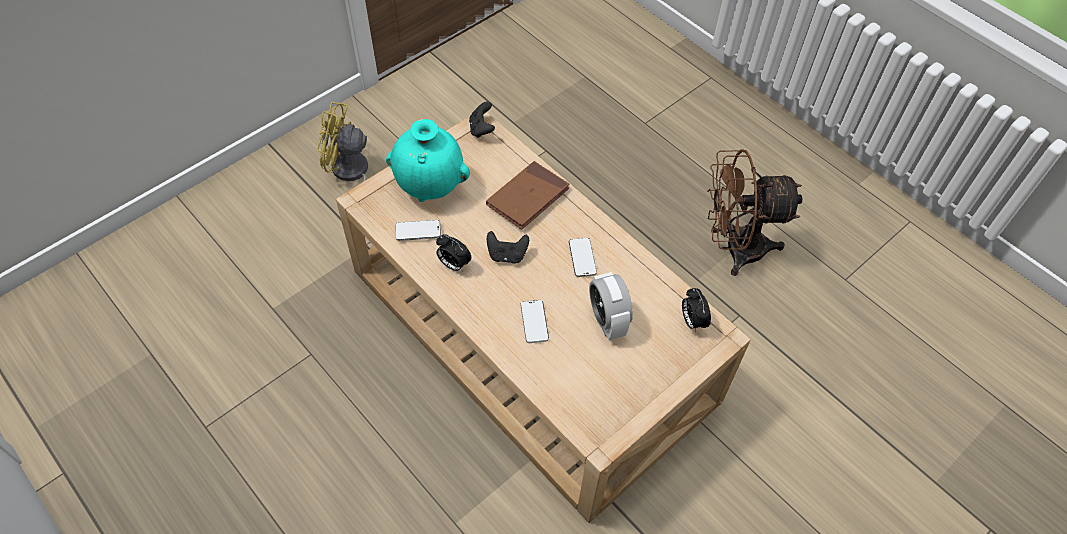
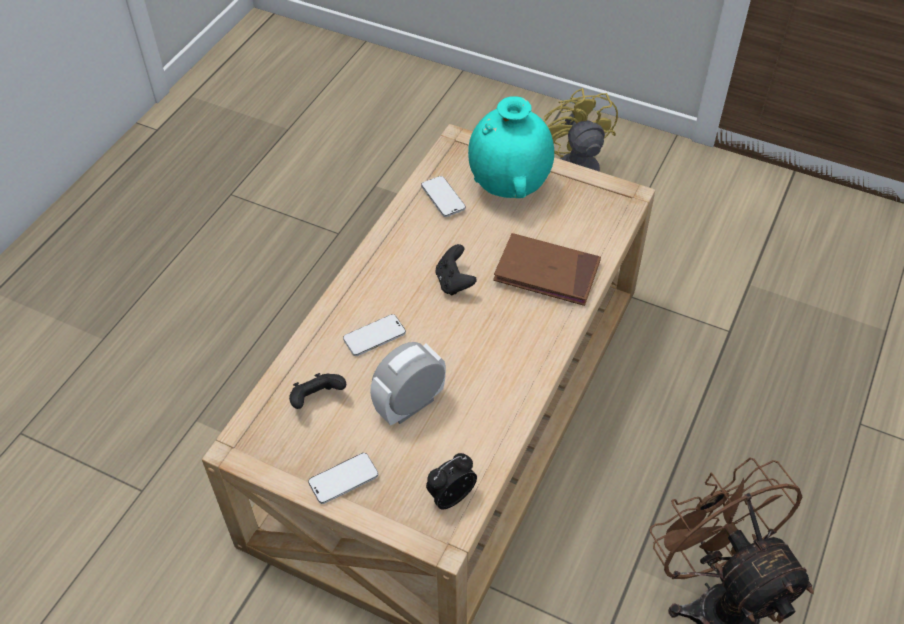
camera: 70 degrees right, 5 degrees down
alarm clock [436,234,472,271] -> none
black game controller [469,101,495,138] -> black game controller moved to [289,373,346,409]
phone [569,238,597,277] -> phone moved to [308,453,378,504]

